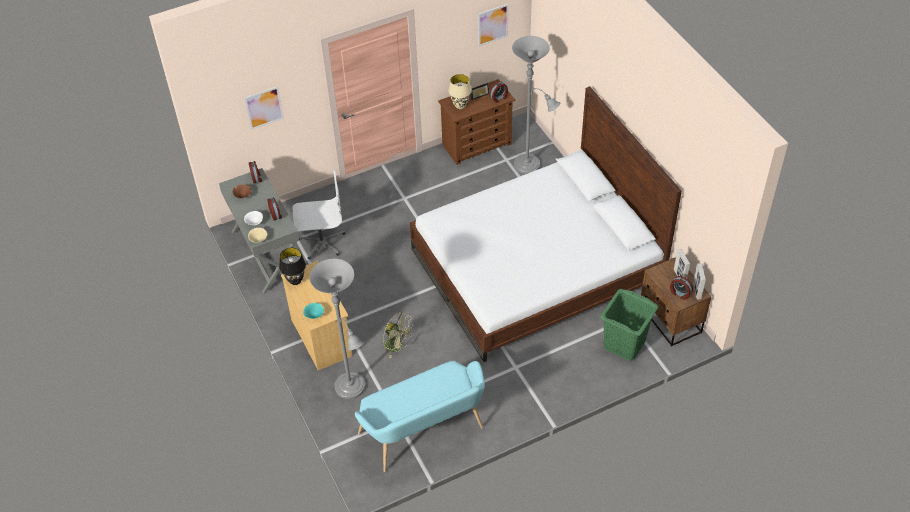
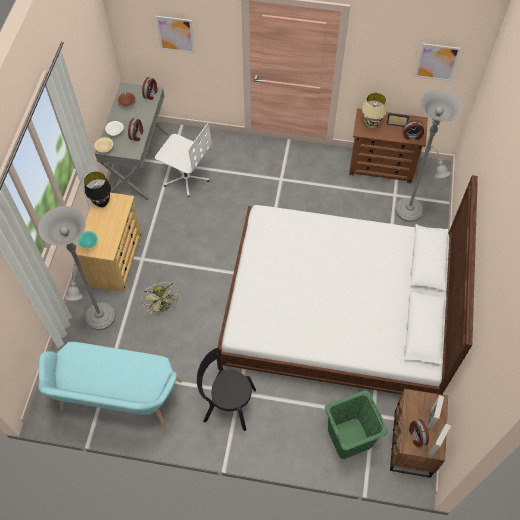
camera: 35 degrees right, 10 degrees up
none -> black chair [197,348,256,431]

